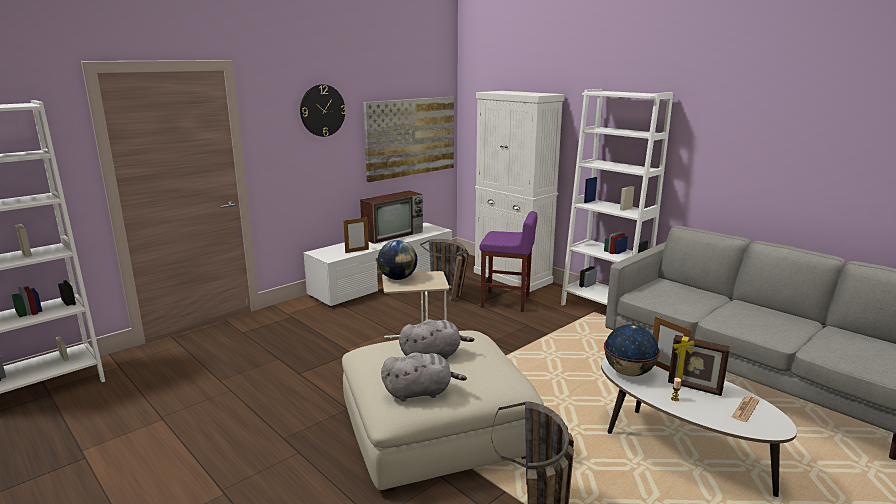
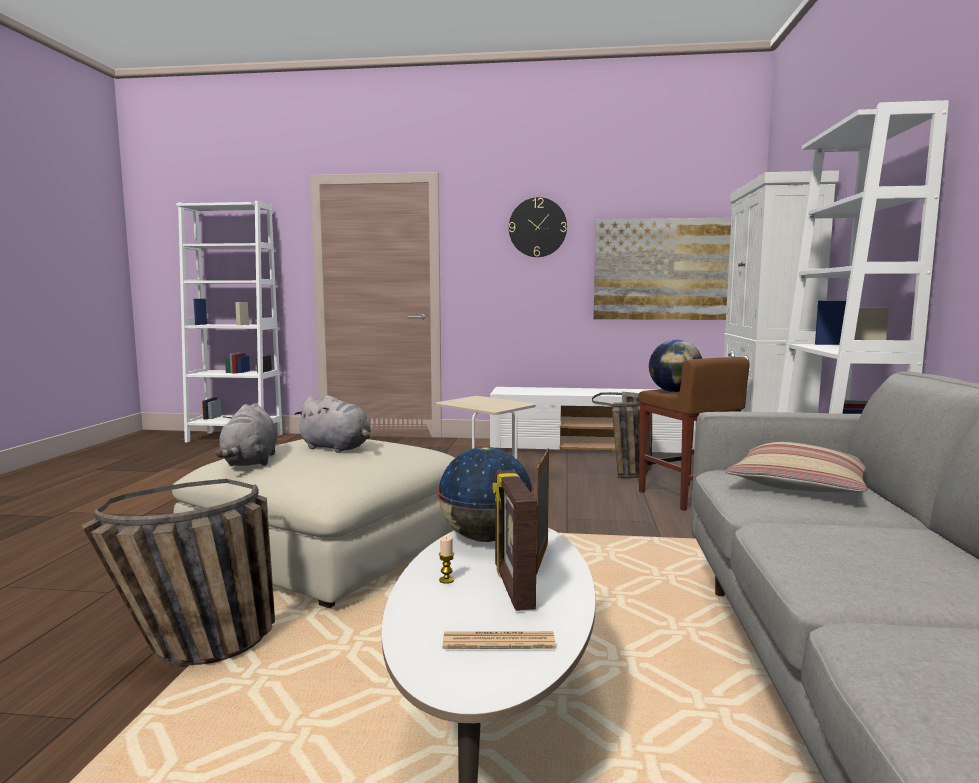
camera: 50 degrees right, 10 degrees down
picture frame [343,217,369,253] -> none
television [360,191,423,244] -> none
globe [378,240,417,280] -> globe moved to [649,340,702,392]
grey plush toy [381,353,467,402] -> grey plush toy turned 45 degrees clockwise [215,403,277,466]
purple stool [479,211,538,312] -> brown stool [638,357,749,511]
none -> pillow [725,442,868,492]

